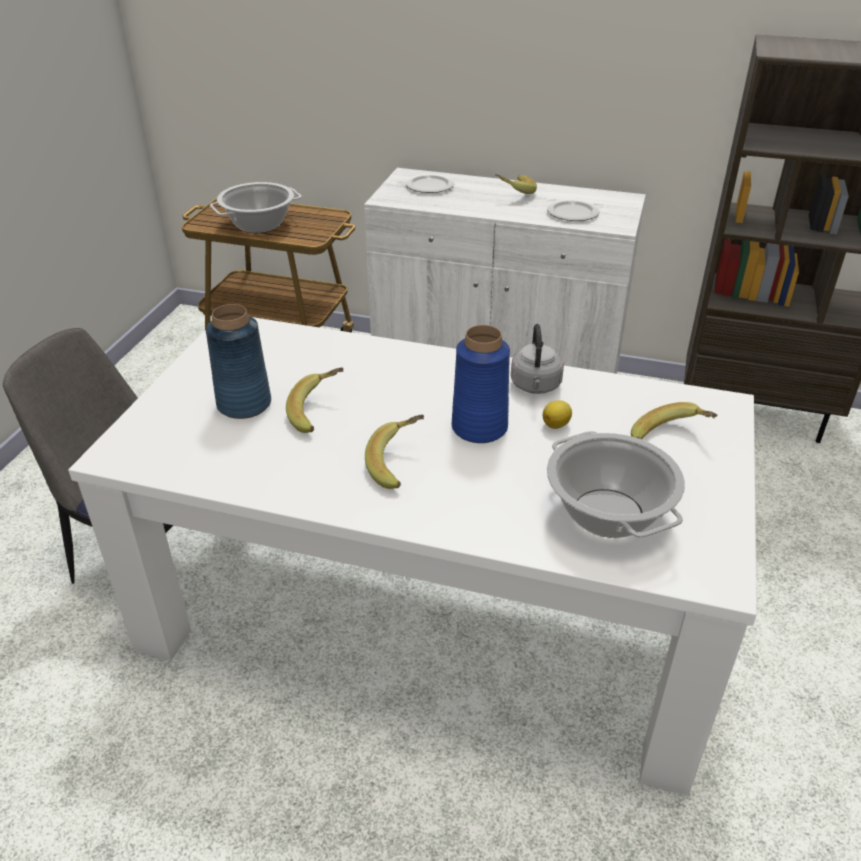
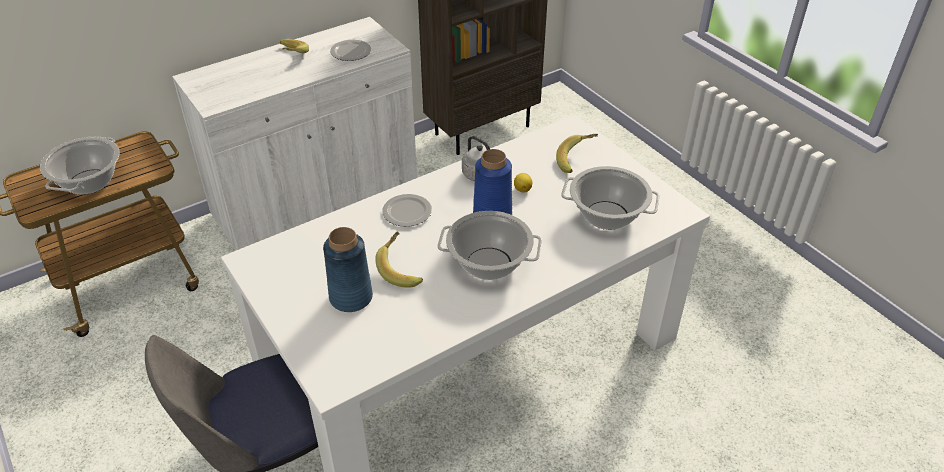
camera: 50 degrees left, 5 degrees up
banana [365,414,424,489] -> cooking pot [438,211,542,280]
plate [406,174,454,193] -> plate moved to [382,194,432,227]

